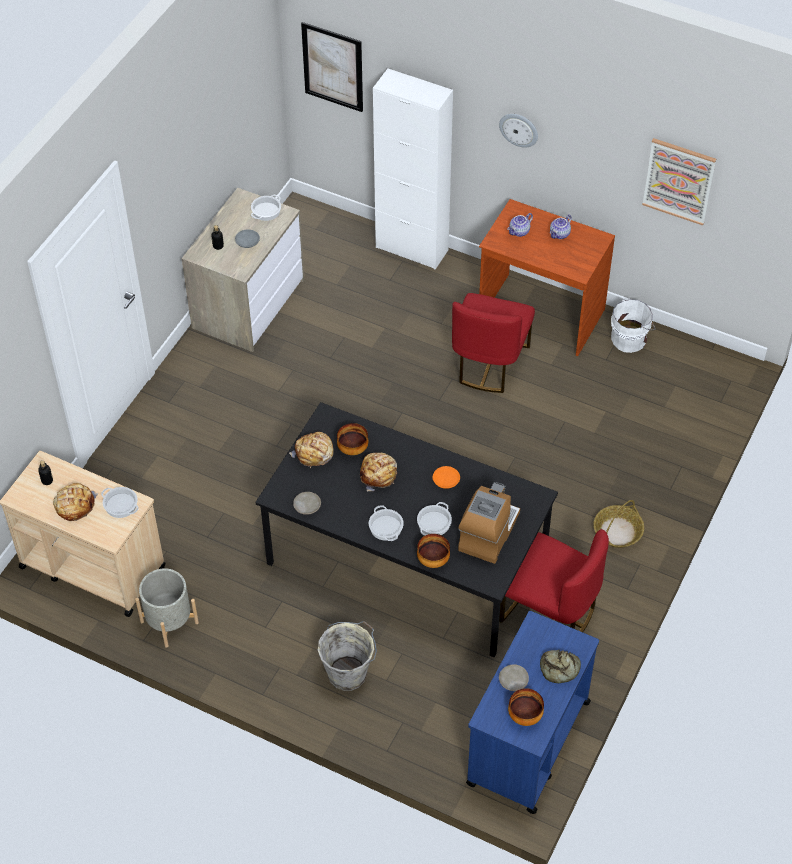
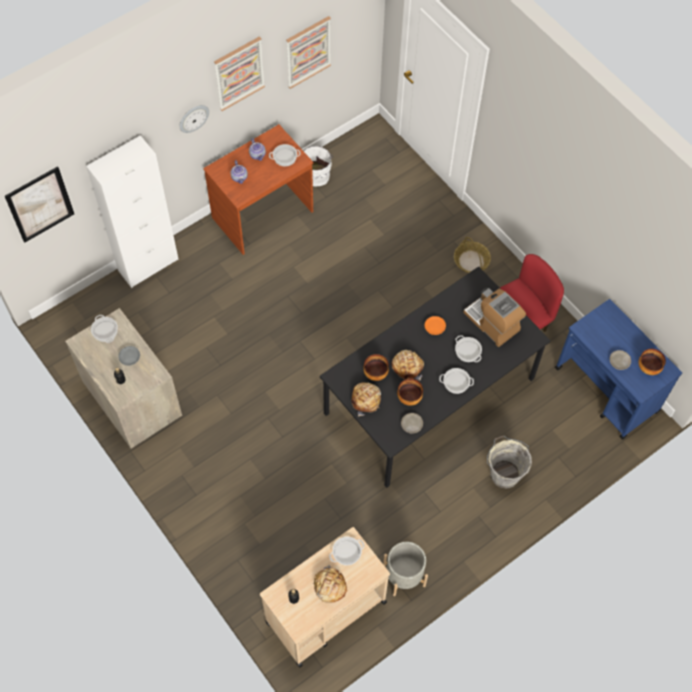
camera: 65 degrees left, 10 degrees up
bowl [417,534,450,568] -> bowl moved to [397,379,423,406]
red chair [452,293,535,393] -> none
bread [540,650,581,683] -> none
none -> picture [214,36,265,111]
none -> cooking pot [269,144,301,166]

